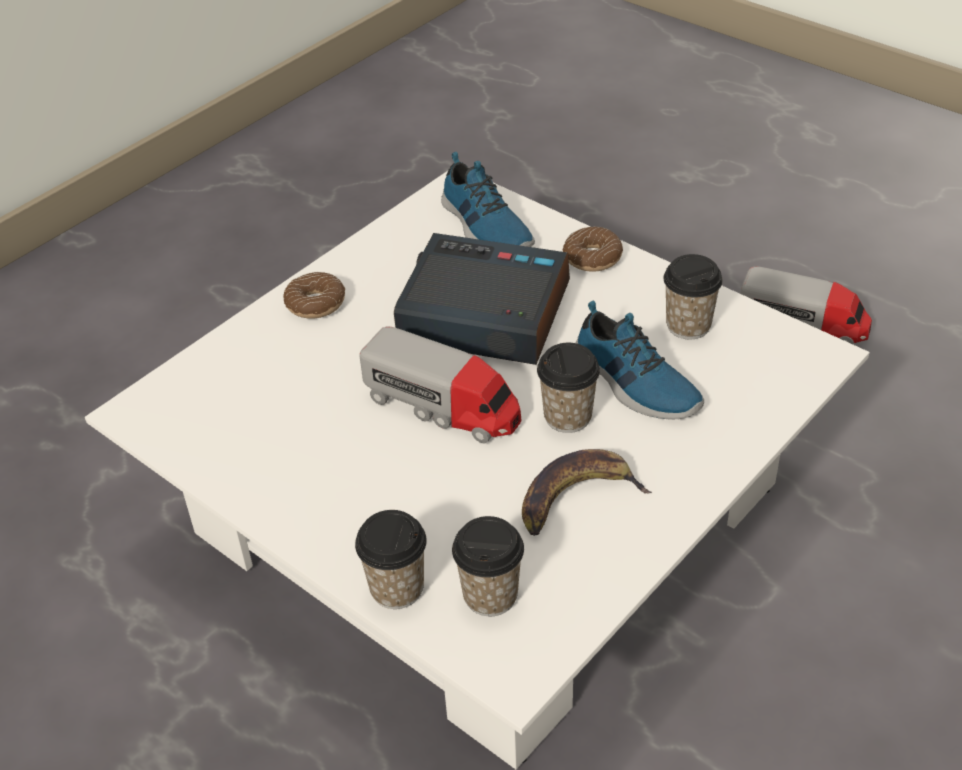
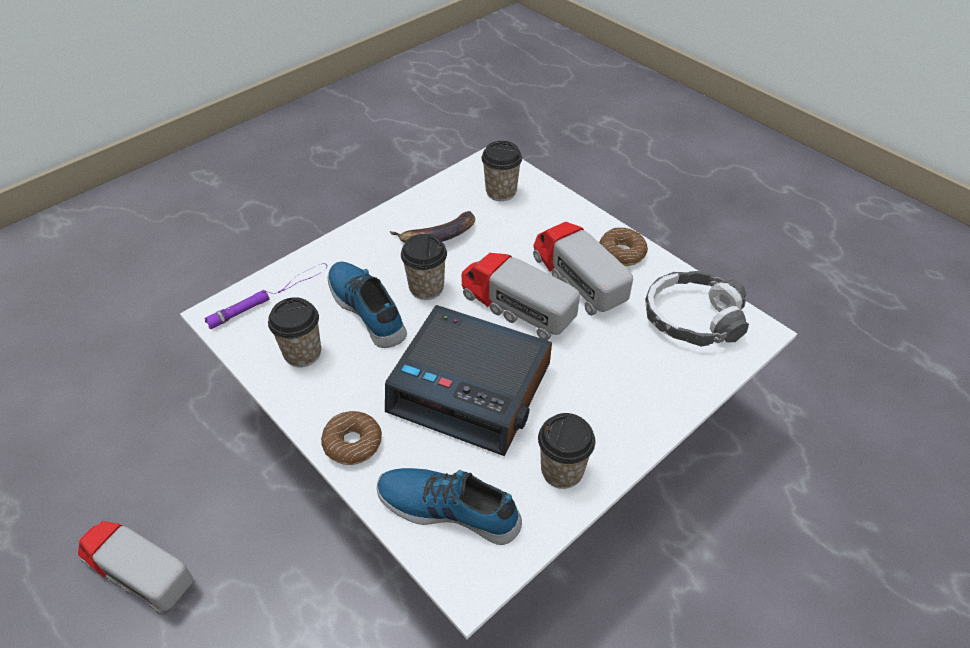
camera: 175 degrees left, 5 degrees up
donut [283,272,345,319] -> donut moved to [599,227,648,266]
cup [355,510,427,609] -> cup moved to [538,413,595,489]
shoe [441,152,535,247] -> shoe turned 45 degrees counterclockwise [377,468,522,545]
none -> purple flashlight [204,263,327,329]
none -> toy truck [533,222,633,316]
none -> headphones [645,271,749,347]

